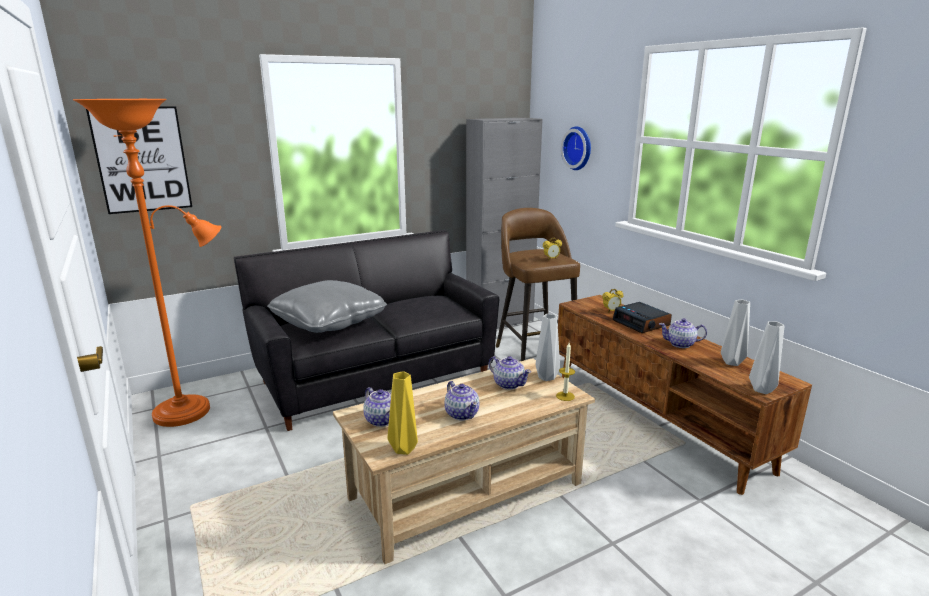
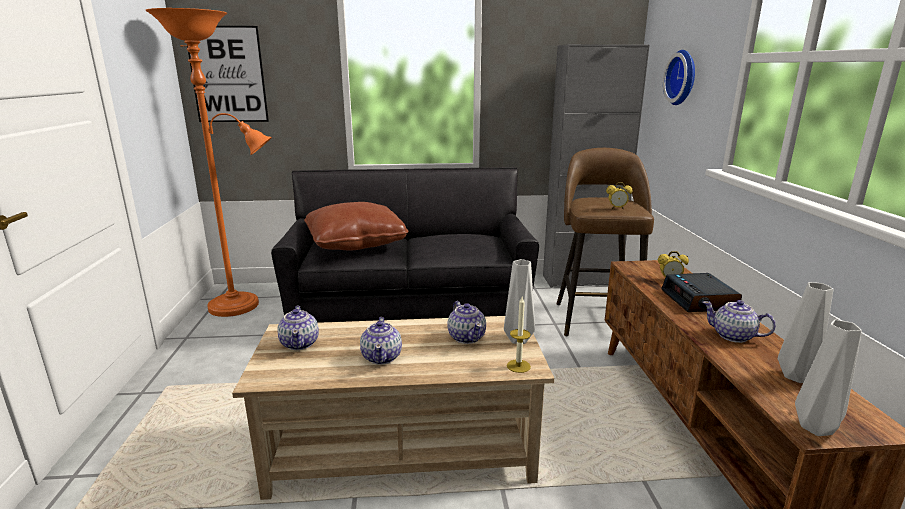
camera: 25 degrees right, 0 degrees up
grey pillow [267,280,387,333] -> brown pillow [304,202,408,250]
yellow vase [388,371,418,455] -> none

